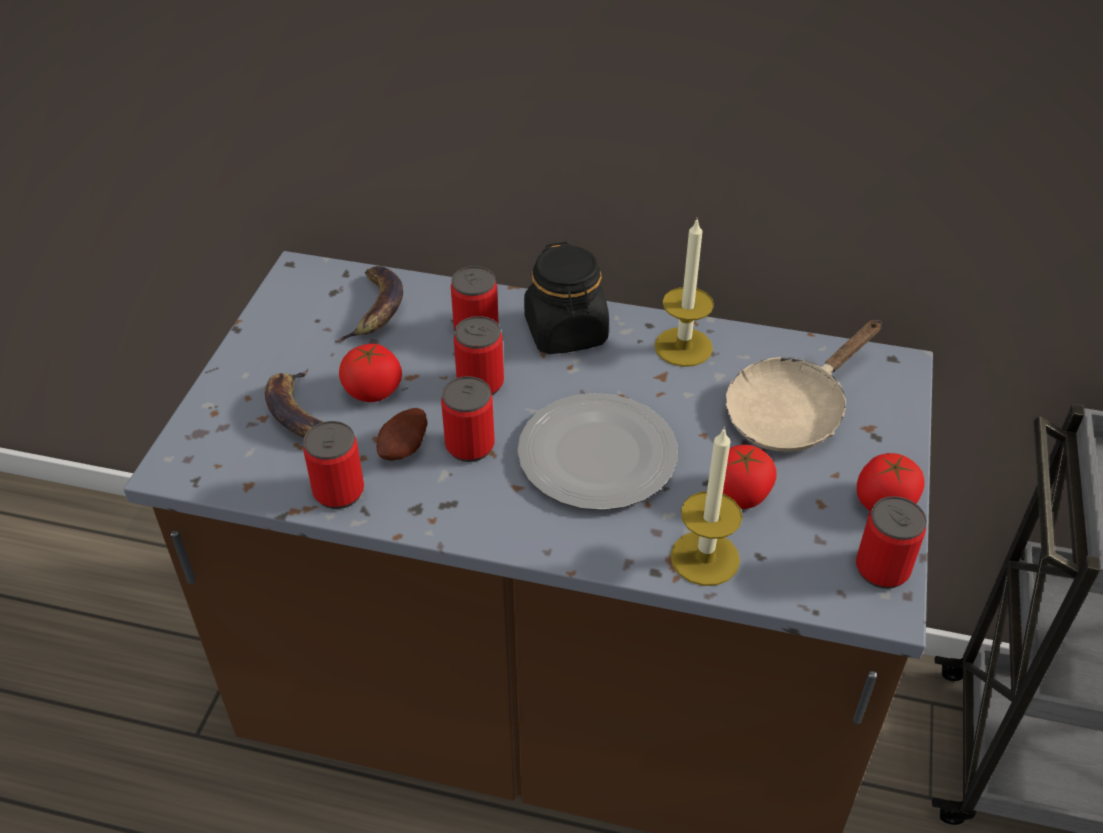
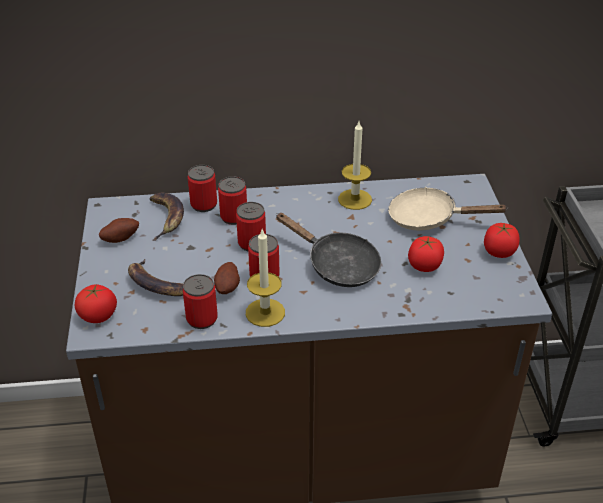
camera: 20 degrees left, 5 degrees down
tomato [339,344,402,402] -> tomato moved to [75,284,117,323]
plate [517,393,678,510] -> black frying pan [276,213,381,287]
black jar [524,242,609,354] -> none
candle [671,427,742,586] -> candle moved to [246,228,285,327]
beige frying pan [725,320,882,452] -> beige frying pan turned 75 degrees clockwise [388,187,507,231]
can [856,496,927,589] -> can moved to [188,165,217,212]
none -> potato [99,218,139,243]

